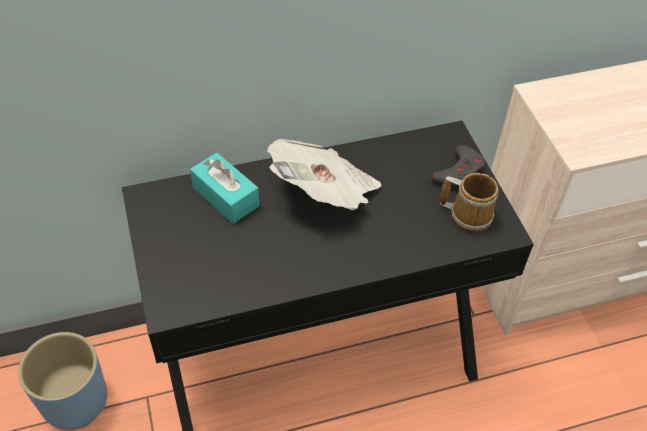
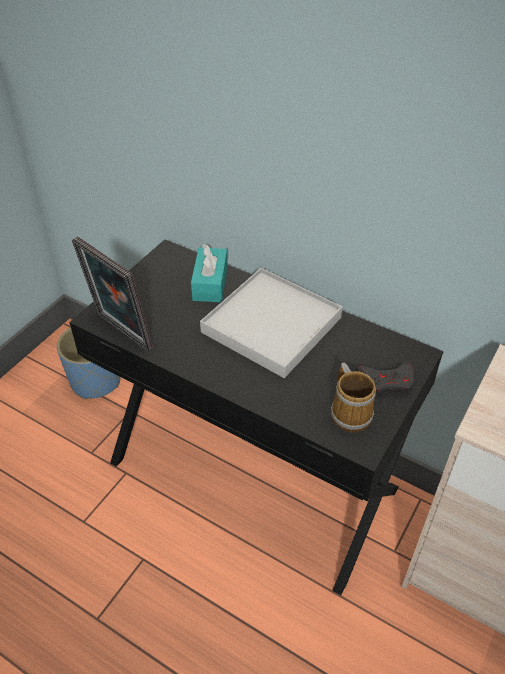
camera: 50 degrees right, 5 degrees down
newspaper [268,139,381,210] -> white tray [200,268,342,378]
none -> picture frame [72,237,153,352]

